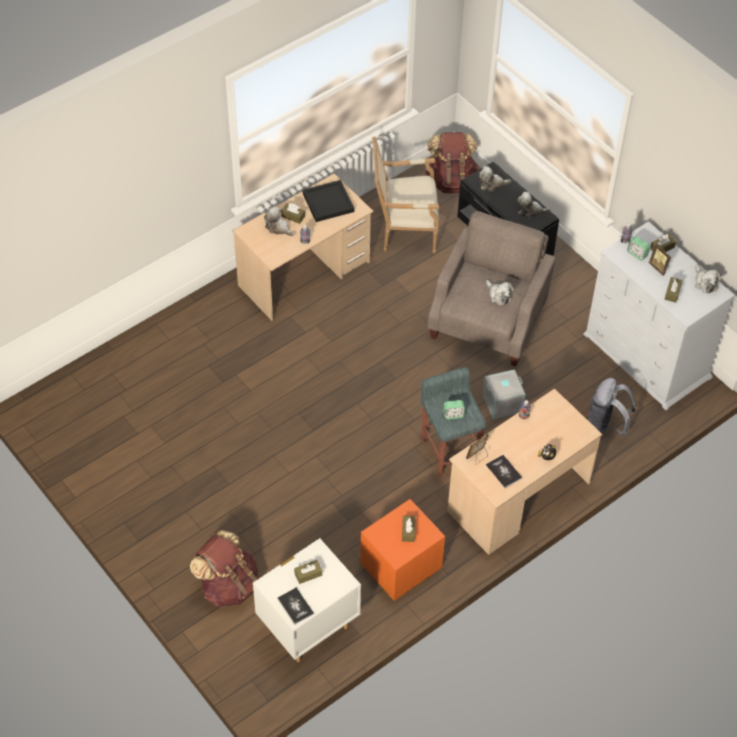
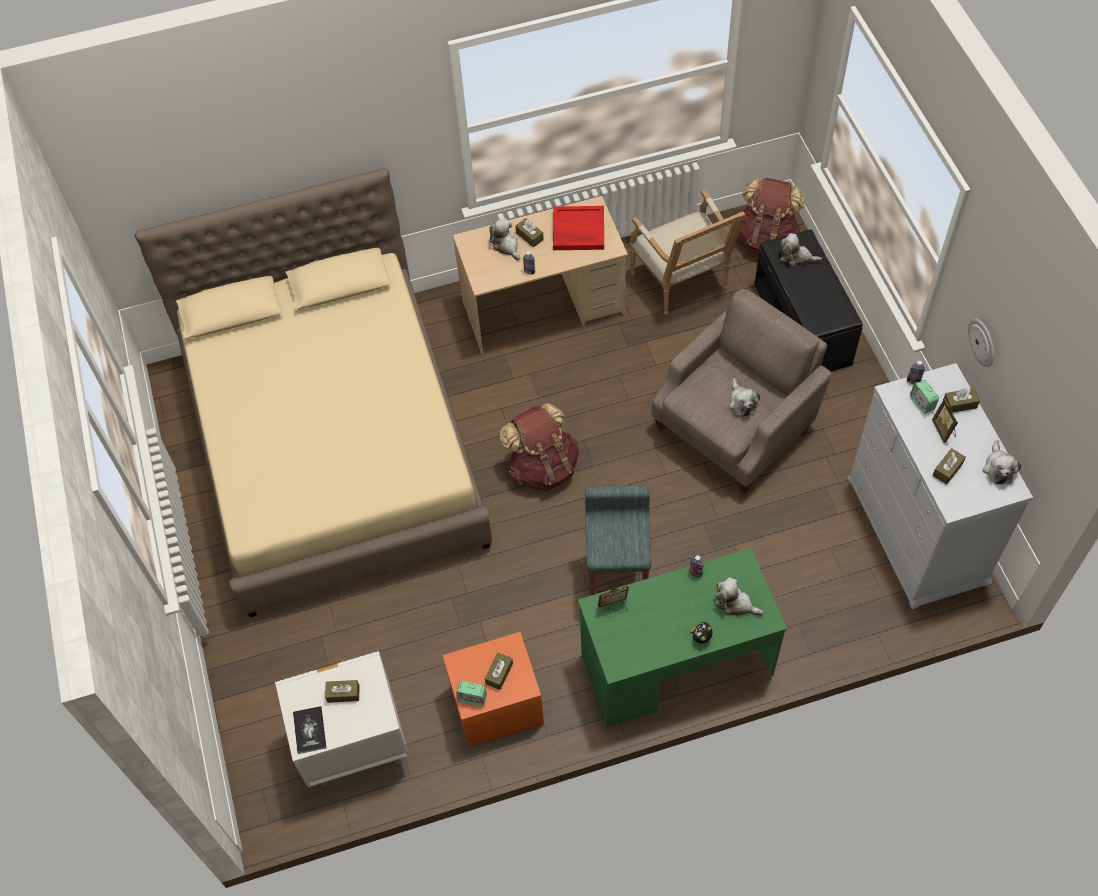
camera: 25 degrees right, 5 degrees up
brown backpack [190,530,258,607] -> brown backpack moved to [500,403,579,491]
black tray [303,180,354,222] -> red tray [553,206,604,250]
armchair [372,137,439,254] -> armchair turned 135 degrees counterclockwise [629,189,745,316]
alarm clock [443,400,465,420] -> alarm clock moved to [456,681,487,706]
beige desk [447,389,603,555] -> green desk [578,548,787,727]
grey storage box [483,369,525,419] -> none
book [486,455,522,488] -> none
plush toy [517,192,551,218] -> plush toy moved to [715,577,764,616]
grey backpack [588,378,636,436] -> none
none -> beige bed [135,168,492,617]
none -> wall clock [968,318,994,367]

